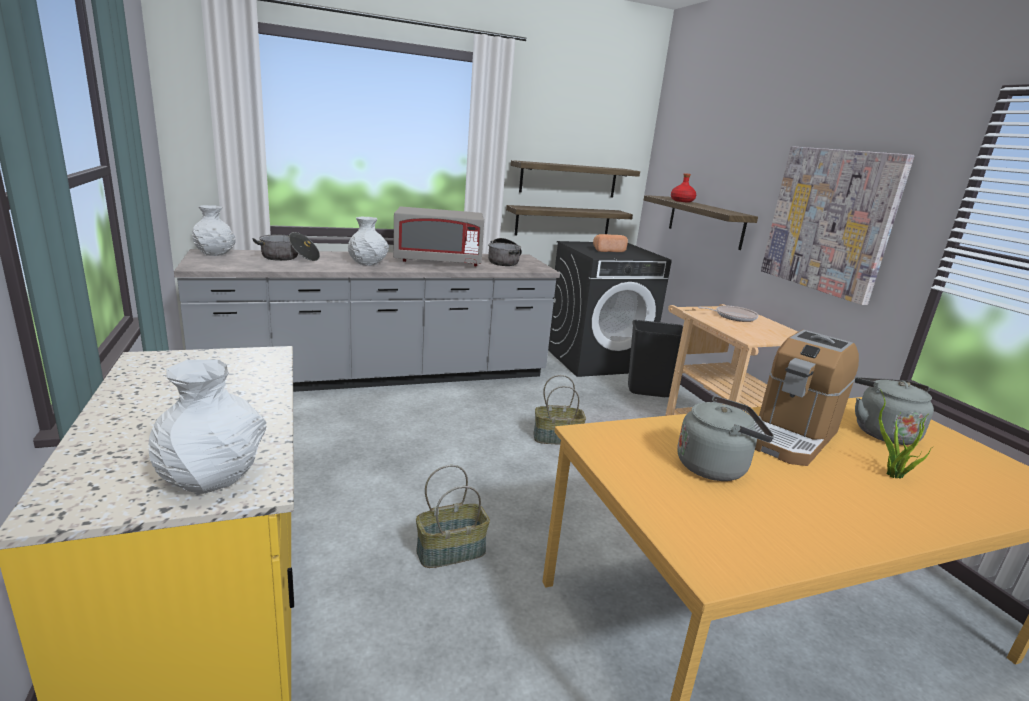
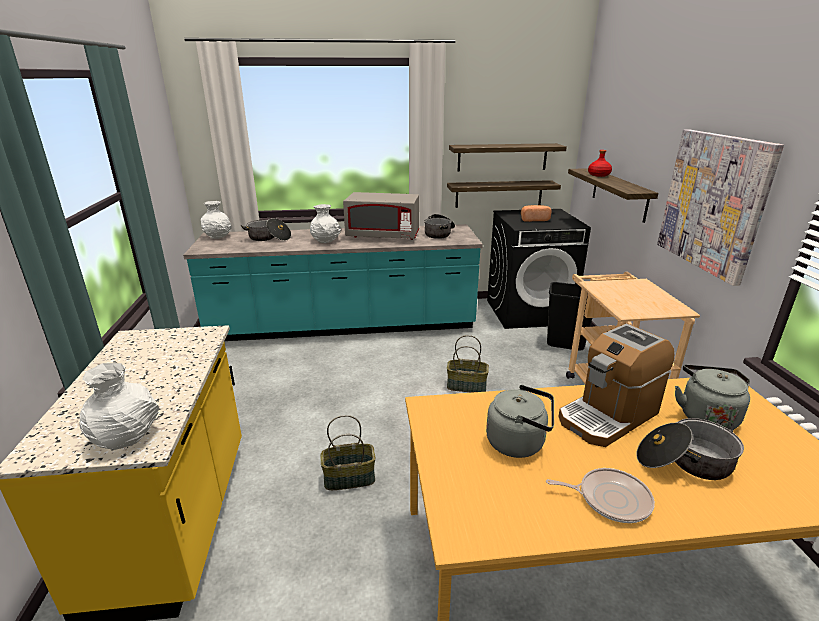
camera: 15 degrees right, 5 degrees up
grey counter [174,249,560,392] -> turquoise counter [183,224,483,341]
frying pan [698,306,759,322] -> frying pan moved to [546,468,655,523]
potted plant [879,389,931,479] -> cooking pot [636,418,744,480]

